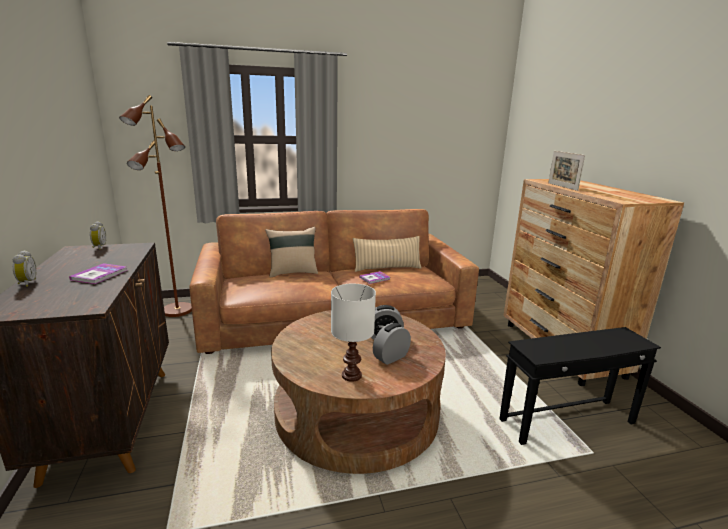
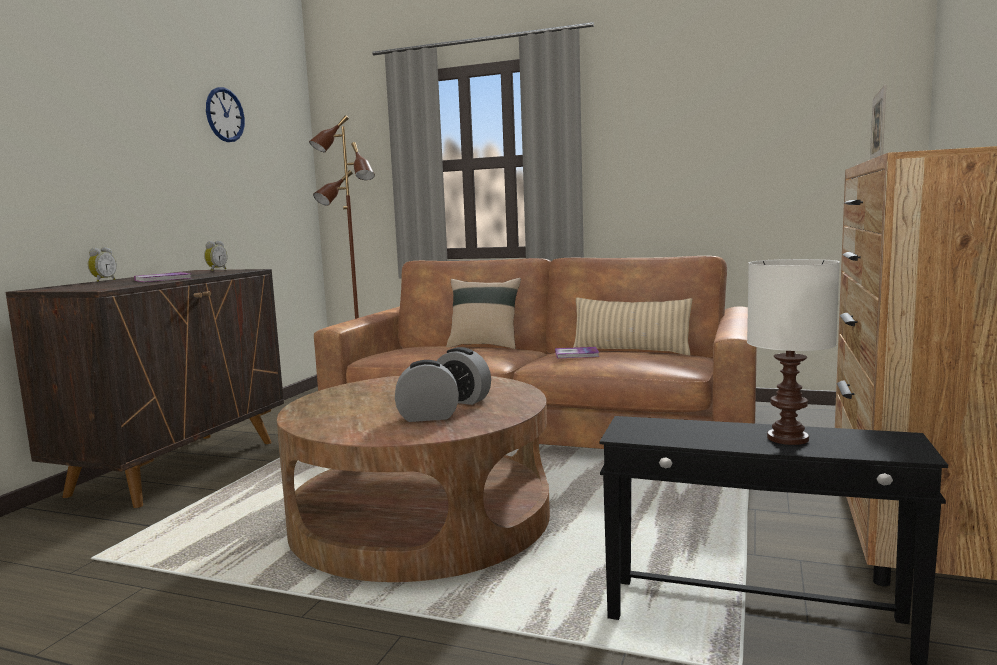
camera: 35 degrees right, 10 degrees down
white table lamp [331,284,376,382] -> white table lamp moved to [747,259,840,445]
none -> wall clock [206,87,245,142]

